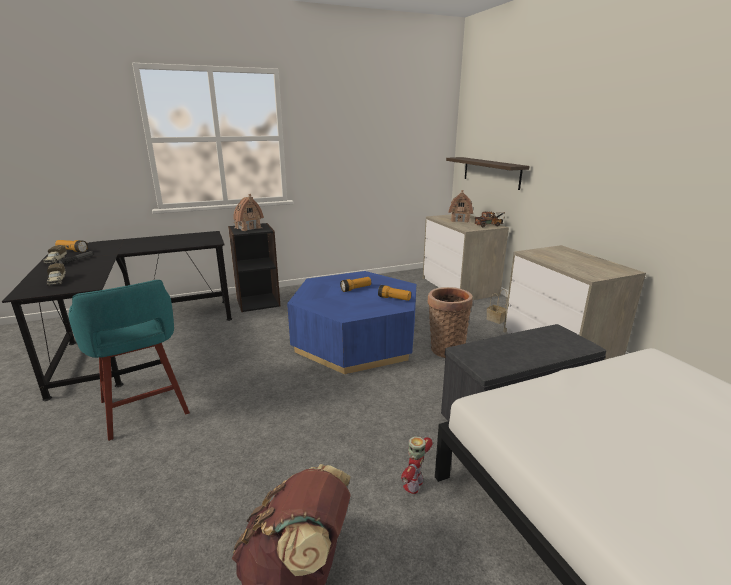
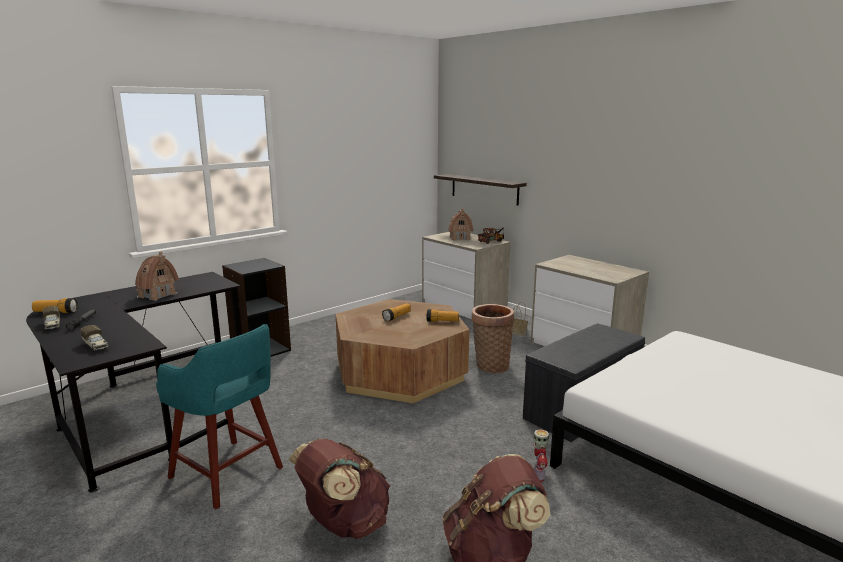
camera: 20 degrees left, 5 degrees down
toy house [233,194,264,231] -> toy house moved to [135,251,179,301]
blue coffee table [287,271,416,374] -> brown coffee table [336,299,469,403]
none -> brown backpack [288,439,390,539]

